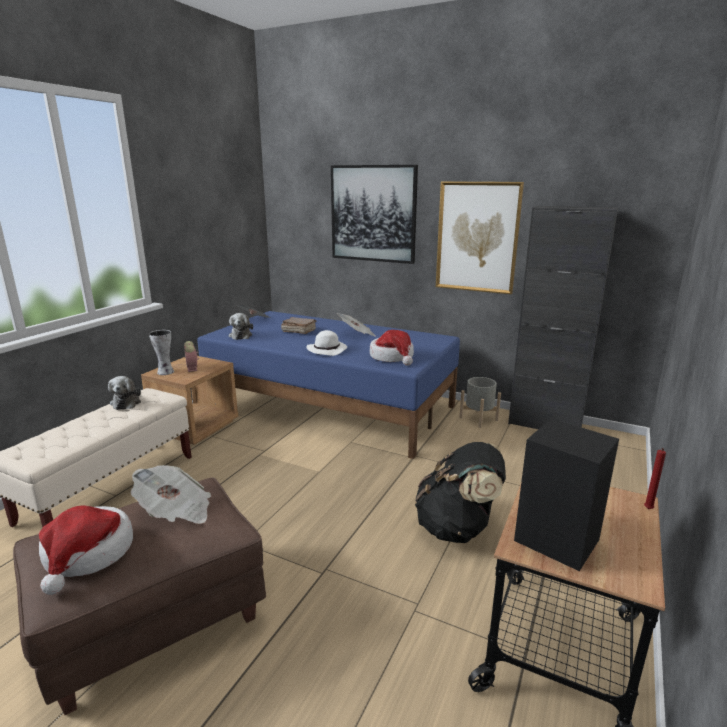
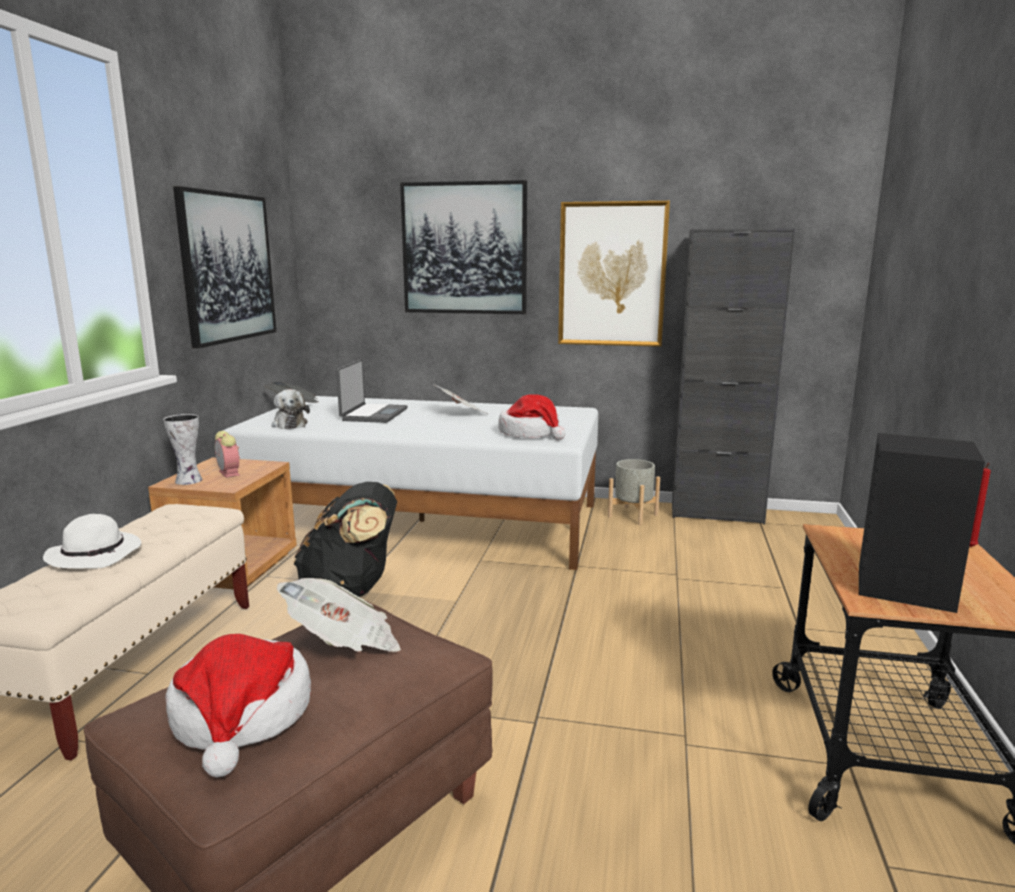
camera: 15 degrees left, 5 degrees down
plush toy [108,376,141,410] -> none
blue bed [197,311,460,459] -> white bed [223,396,598,570]
brown book [281,317,317,334] -> laptop [336,359,407,423]
white hat [307,330,347,356] -> white hat moved to [43,514,141,569]
black backpack [415,442,506,543] -> black backpack moved to [294,482,397,597]
none -> picture [173,186,276,349]

